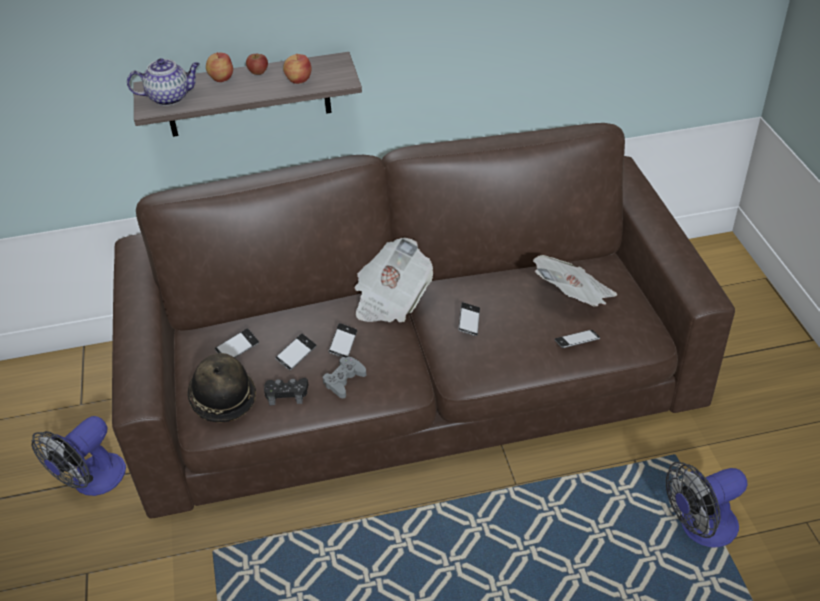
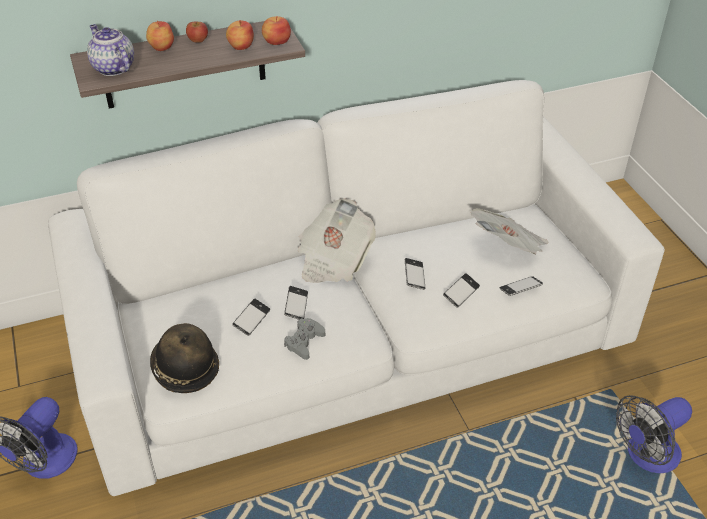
camera: 10 degrees left, 0 degrees up
brown sofa [112,123,735,519] -> white sofa [48,80,665,496]
teapot [127,58,200,106] -> teapot turned 105 degrees counterclockwise [87,24,134,76]
phone [215,329,259,358] -> phone moved to [443,273,480,308]
black game controller [264,378,309,406] -> none
none -> apple [262,16,291,45]

